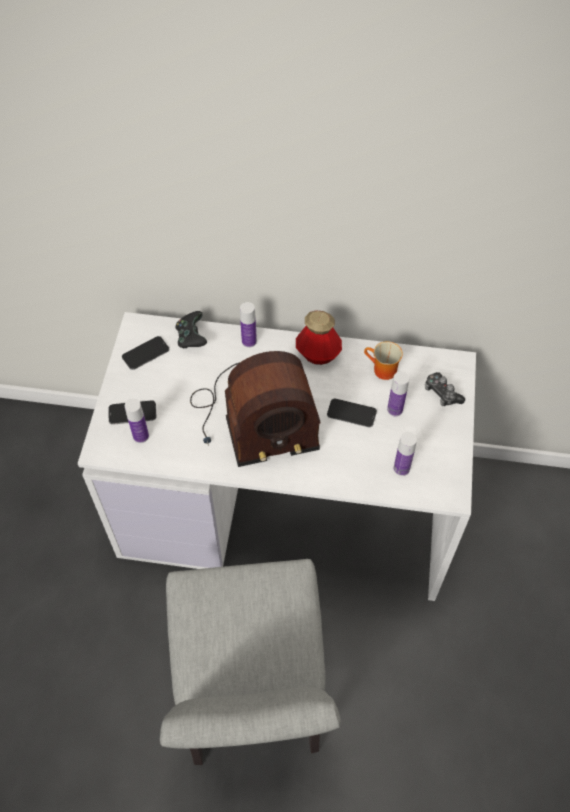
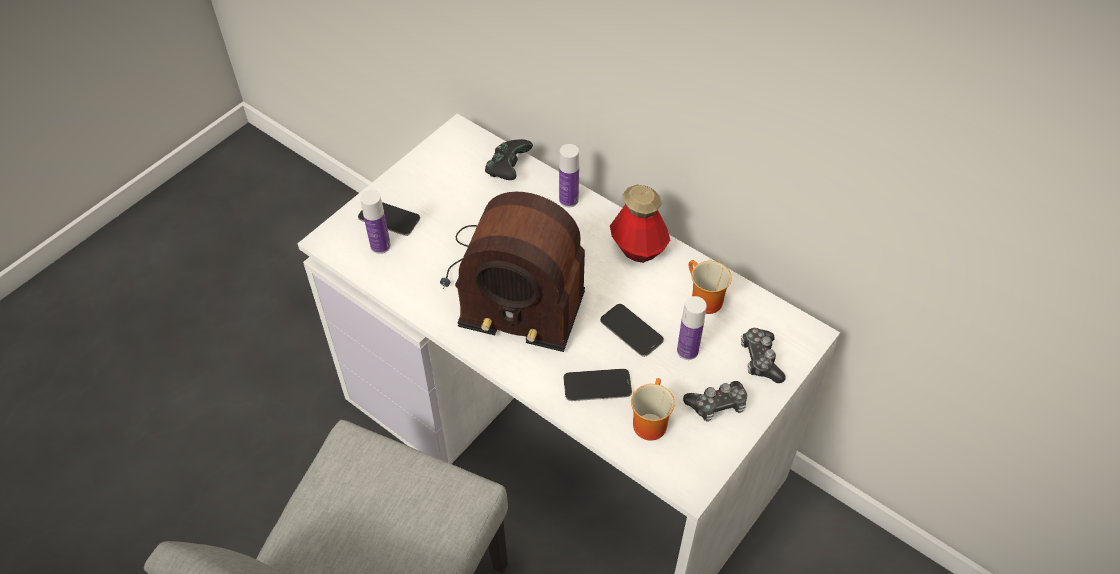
camera: 30 degrees right, 5 degrees down
phone [122,336,169,370] -> phone moved to [564,369,632,401]
bottle [394,432,417,476] -> mug [631,378,675,441]
none -> game controller [683,381,747,422]

